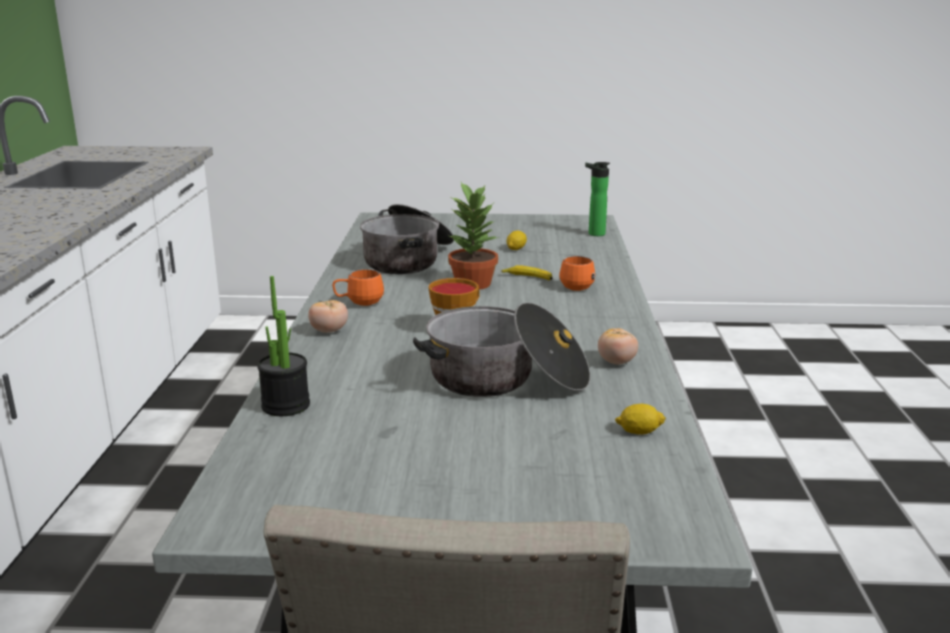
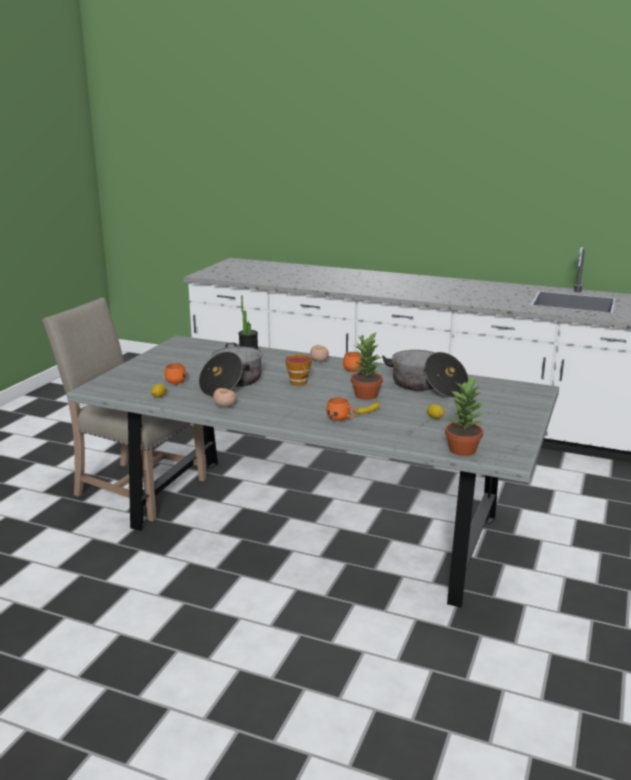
camera: 110 degrees right, 0 degrees up
bottle [585,162,610,236] -> potted plant [445,377,484,456]
none -> orange mug [165,363,186,384]

